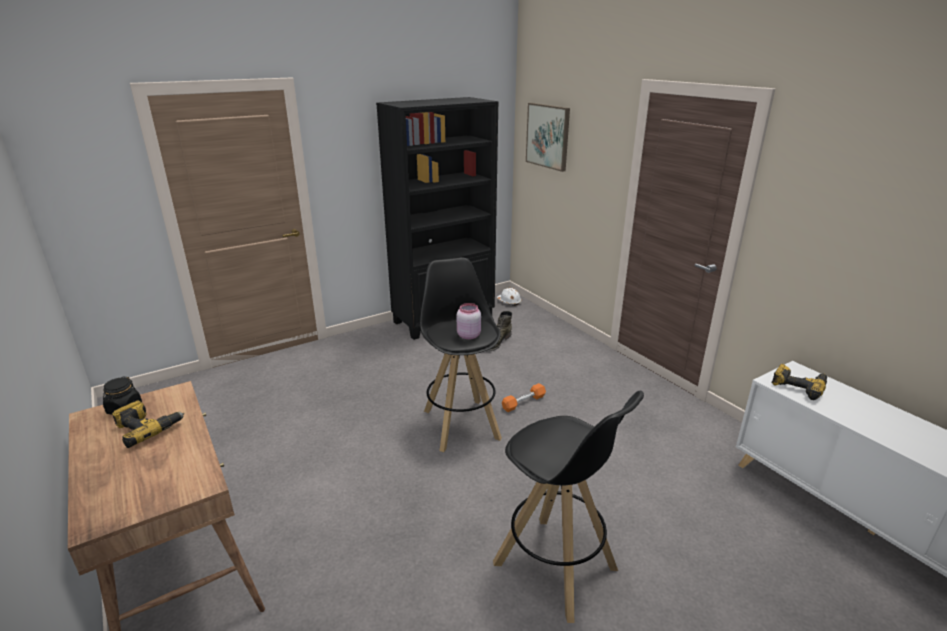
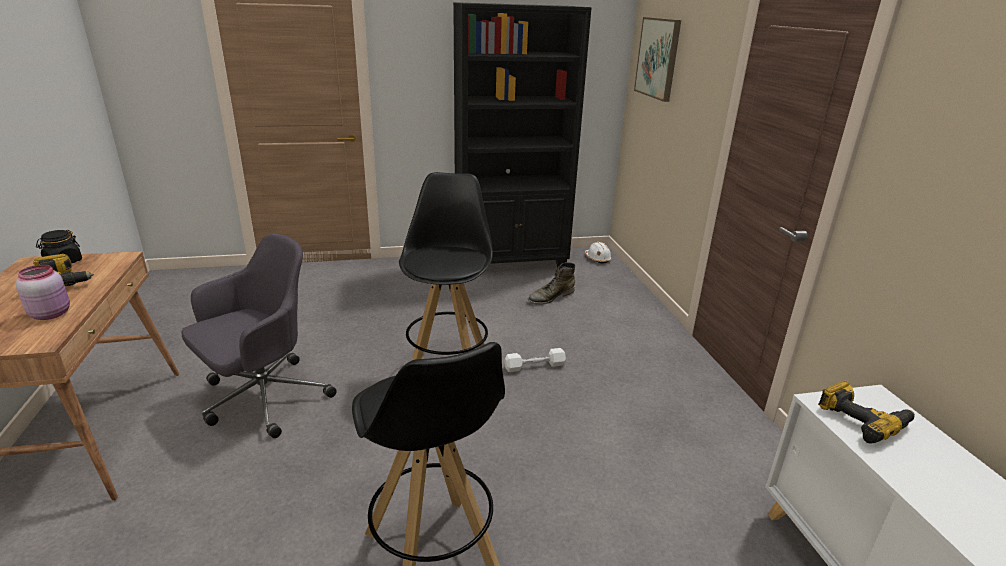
camera: 20 degrees right, 0 degrees up
pink jar [457,303,481,340] -> pink jar moved to [16,265,70,320]
orange dumbbell [502,383,546,412] -> white dumbbell [504,348,566,372]
none -> grey office chair [182,234,337,438]

